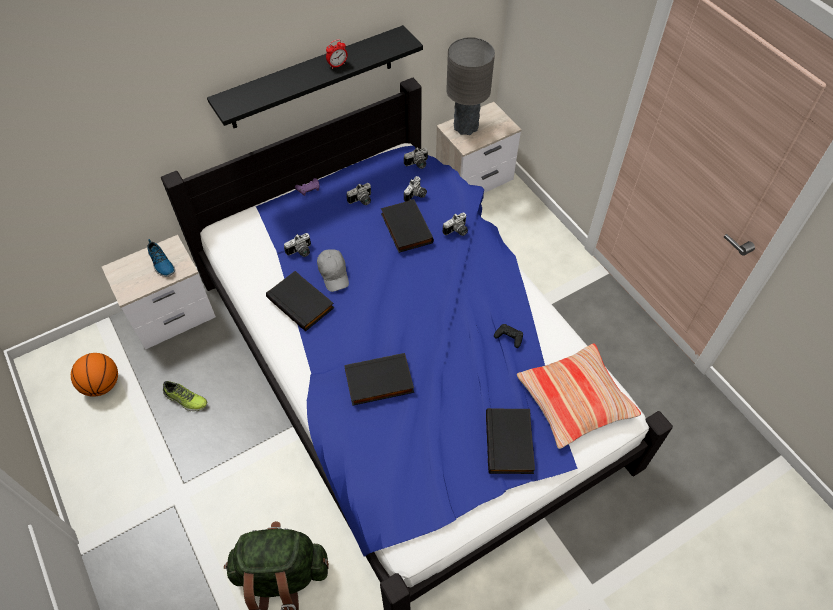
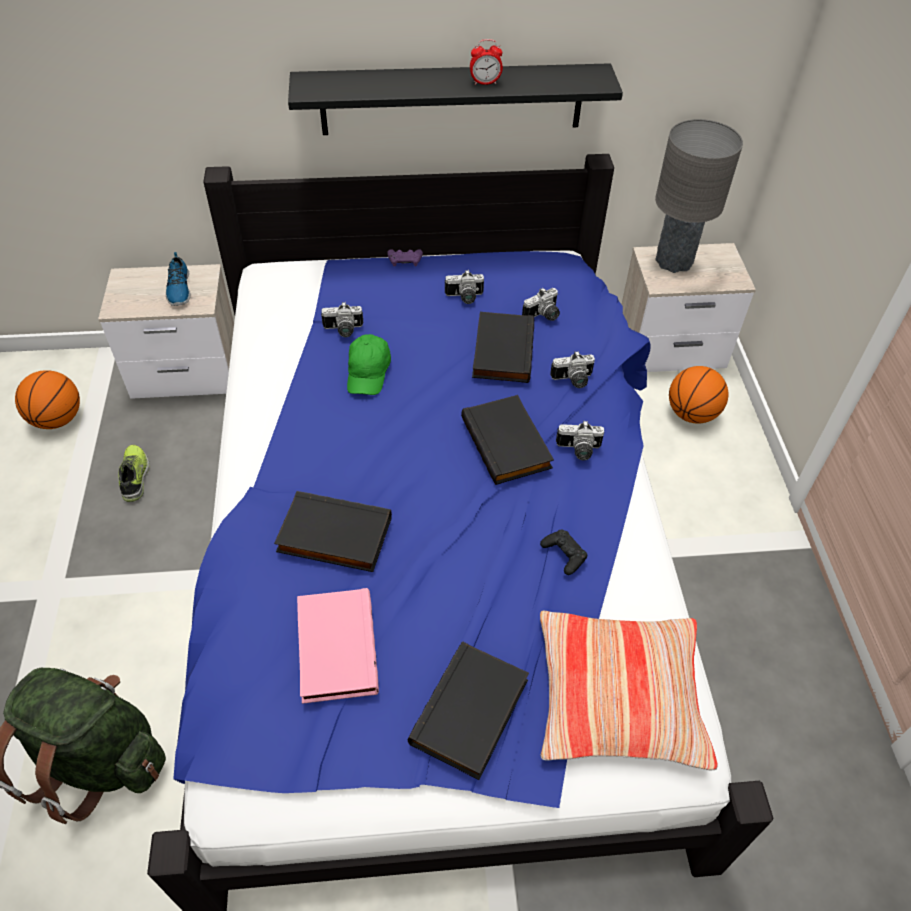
camera: 25 degrees right, 5 degrees down
shoe [163,381,207,411] -> shoe turned 150 degrees counterclockwise [118,445,149,502]
black book [266,271,334,331] -> black book moved to [461,395,554,485]
grey cap [317,249,349,292] -> green cap [347,334,391,395]
camera [404,147,428,169] -> camera moved to [556,421,604,460]
none -> pink book [297,588,379,704]
none -> basketball [669,366,728,424]

